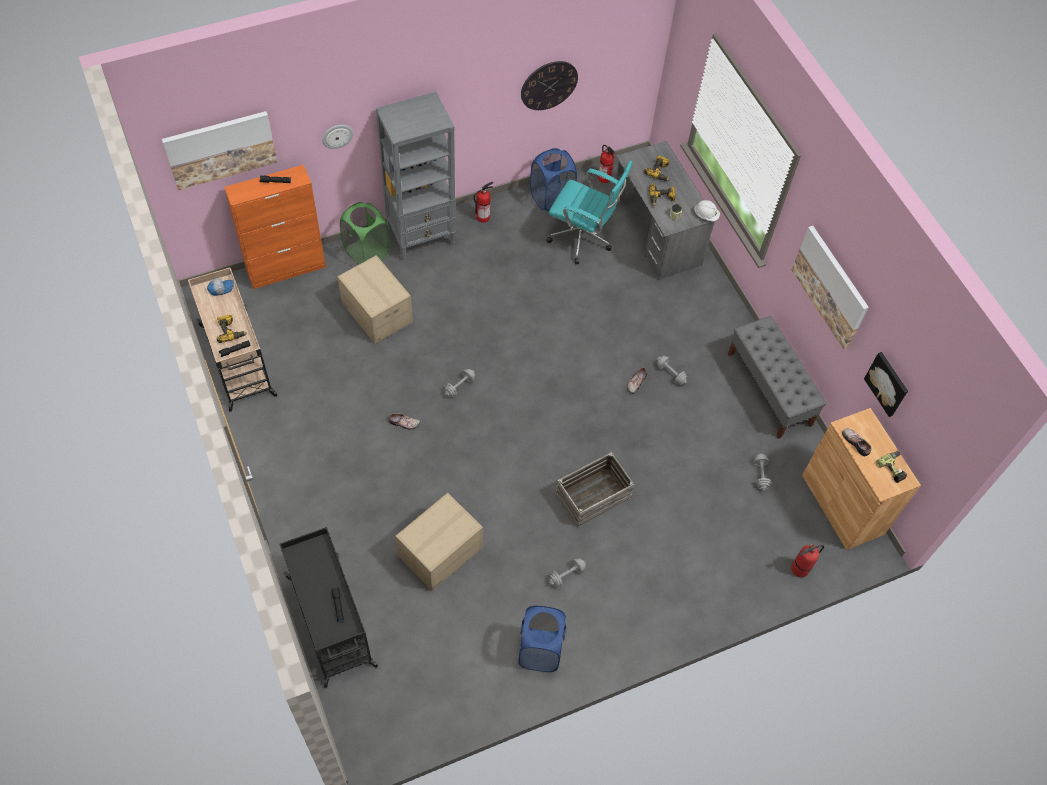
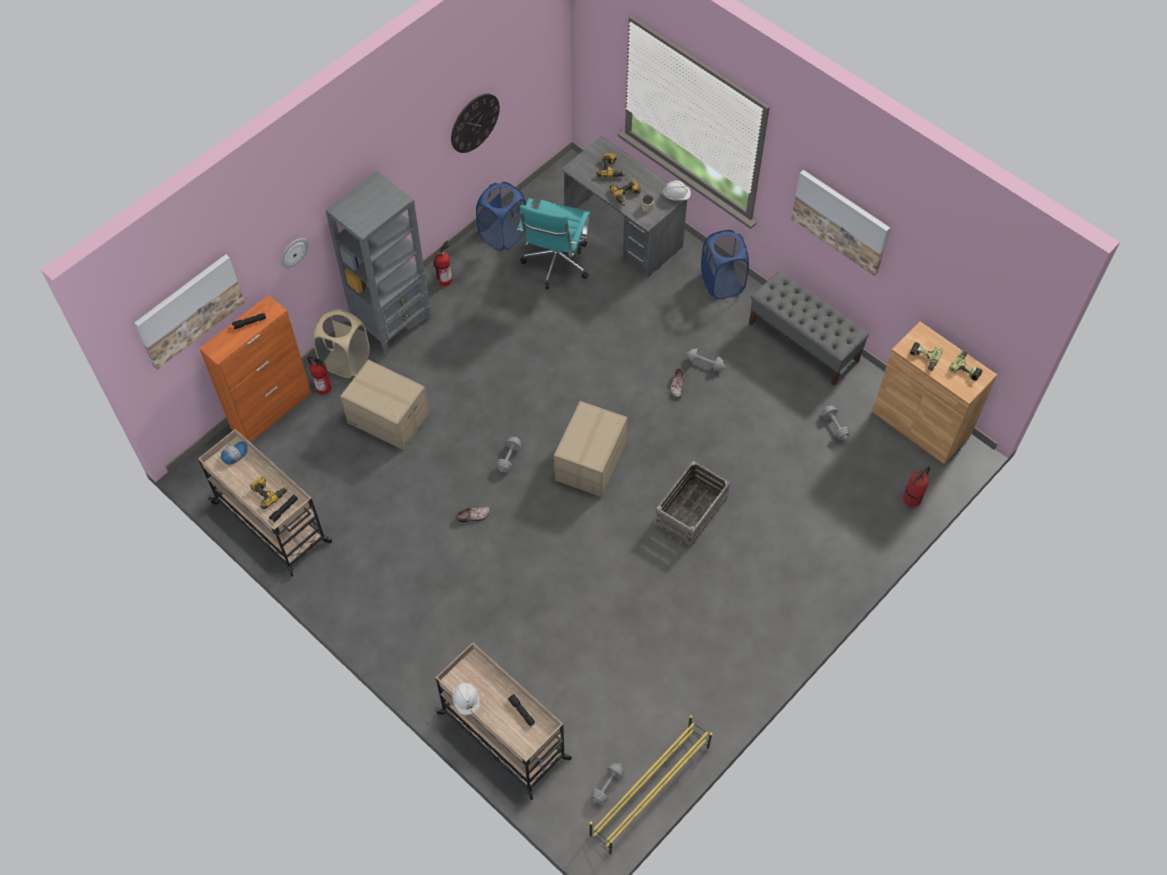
camera: 20 degrees left, 0 degrees up
black cart [279,527,378,688] -> beige cart [434,642,572,800]
green laundry basket [340,202,390,265] -> beige laundry basket [313,309,369,378]
cardboard box [395,493,483,591] -> cardboard box moved to [554,401,627,497]
blue laundry basket [518,606,566,672] -> blue laundry basket moved to [701,230,749,299]
turquoise office chair [546,161,632,264] -> turquoise office chair turned 105 degrees clockwise [517,198,590,289]
grey dumbbell [549,558,586,587] -> grey dumbbell moved to [591,763,624,804]
fire extinguisher [598,145,615,183] -> fire extinguisher moved to [308,356,331,395]
shoe [842,428,871,456] -> power drill [910,342,943,371]
picture [864,352,908,417] -> none
none -> white hard hat [452,683,480,715]
none -> yellow shoe rack [589,715,712,856]

